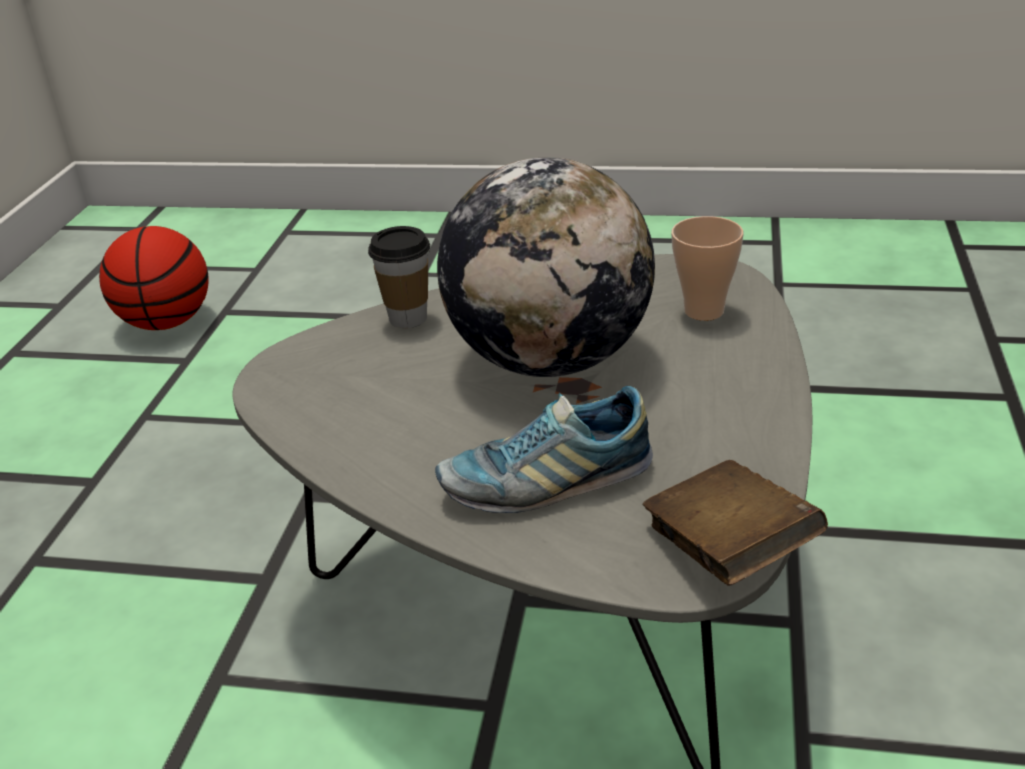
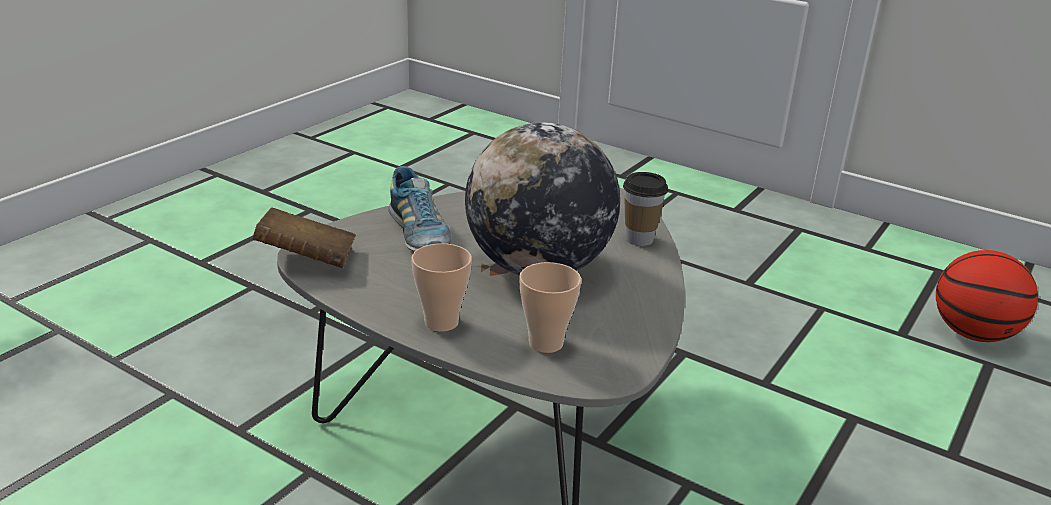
camera: 110 degrees right, 5 degrees down
shoe [435,386,653,513] -> shoe turned 150 degrees clockwise [388,166,451,252]
none -> cup [411,243,472,332]

